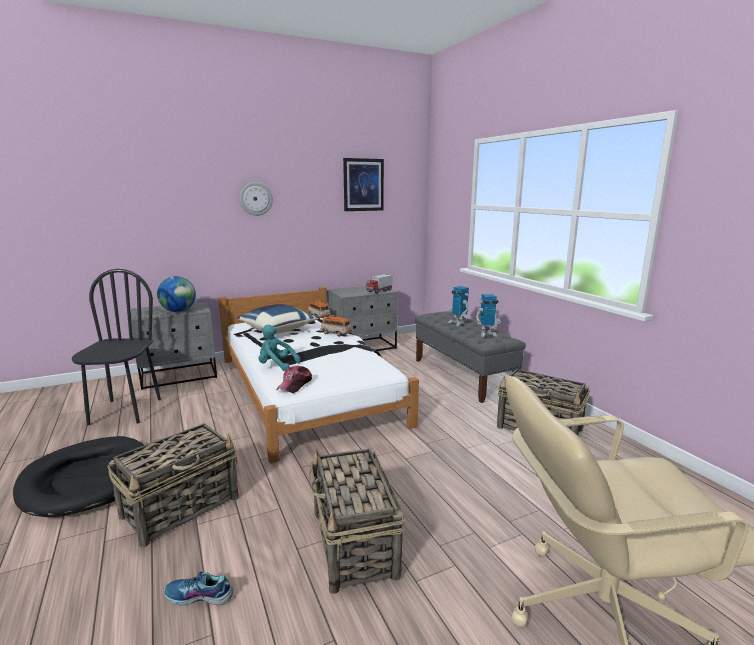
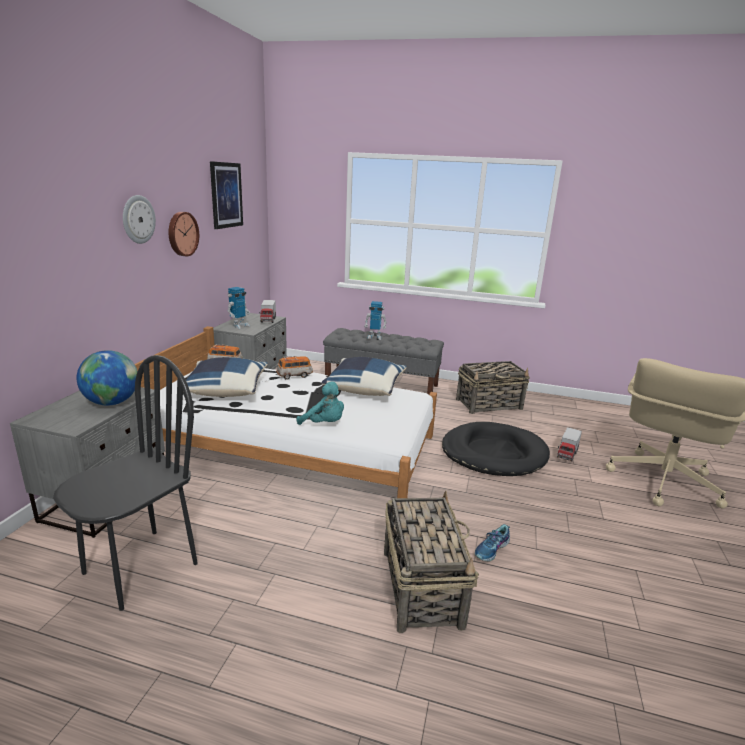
camera: 50 degrees left, 5 degrees up
black dog bed [13,436,144,517] -> black dog bed moved to [442,422,550,476]
black chair [72,269,161,425] -> black chair turned 90 degrees clockwise [53,355,198,611]
shoe [164,572,234,605] -> shoe moved to [475,524,510,561]
turquoise plush toy [259,325,301,371] -> turquoise plush toy turned 120 degrees counterclockwise [296,382,344,425]
cap [276,366,312,393] -> none
basket [309,449,404,594] -> none
toy robot [475,294,501,337] -> toy robot moved to [227,287,250,329]
none -> wall clock [169,212,199,256]
none -> blue pillow [321,357,406,396]
none -> toy truck [557,427,582,461]

